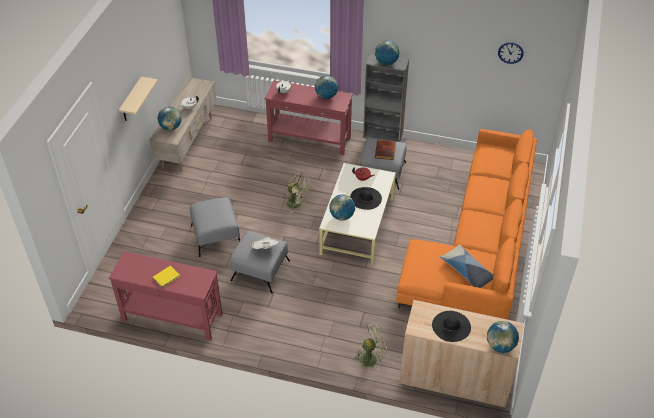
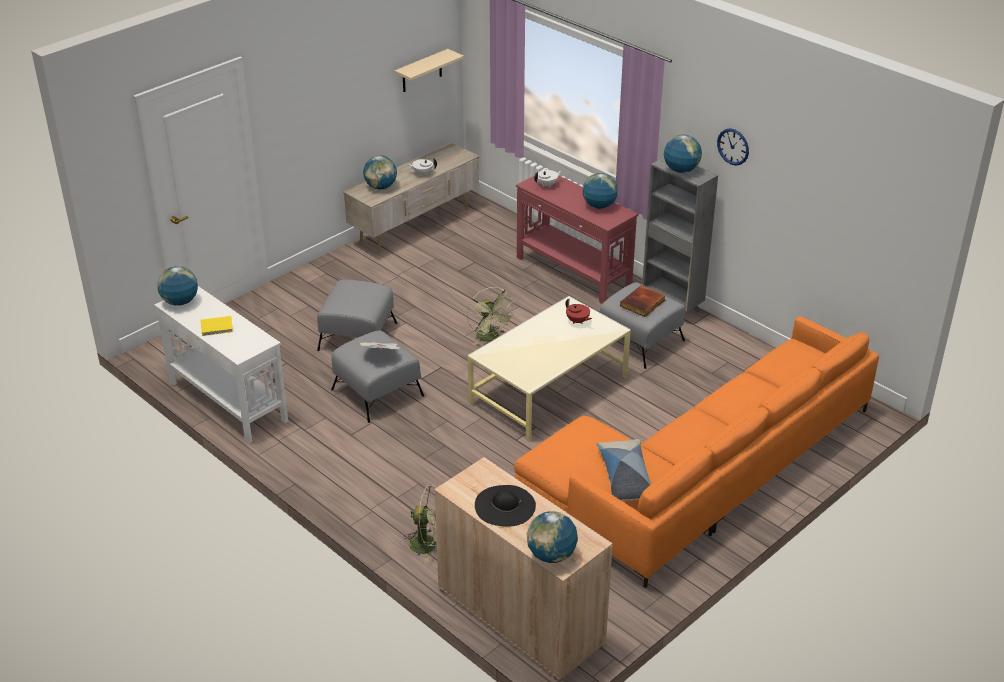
camera: 30 degrees right, 10 degrees down
red console table [109,251,223,341] -> white console table [154,286,288,443]
beige shelf [119,76,158,121] -> beige shelf moved to [395,49,464,92]
globe [329,194,355,221] -> globe moved to [157,266,198,306]
black hat [350,187,382,210] -> none
wall clock [498,42,523,64] -> wall clock moved to [717,128,749,166]

